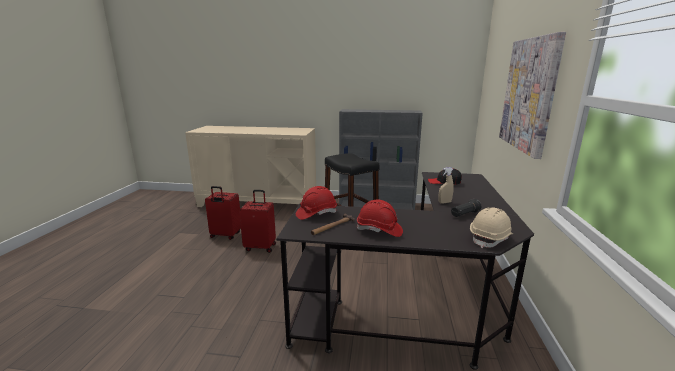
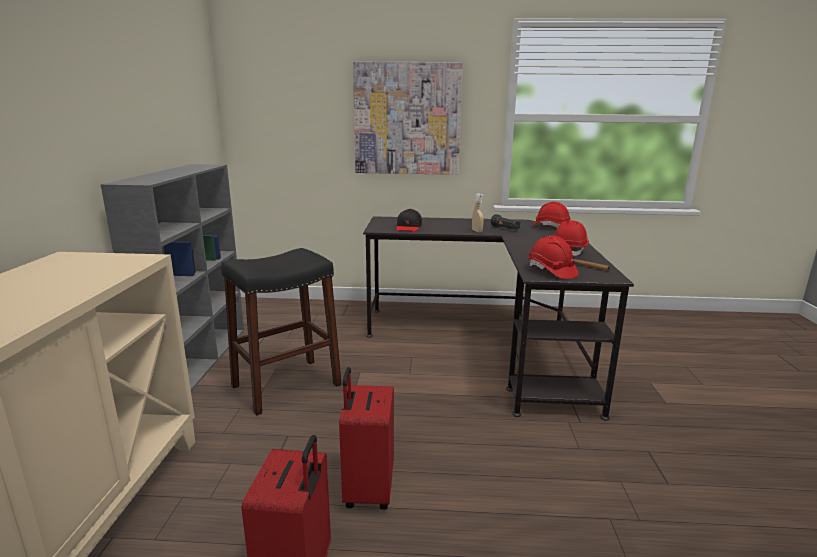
camera: 95 degrees left, 0 degrees up
beige hard hat [470,207,513,248] -> red hard hat [532,202,570,228]

